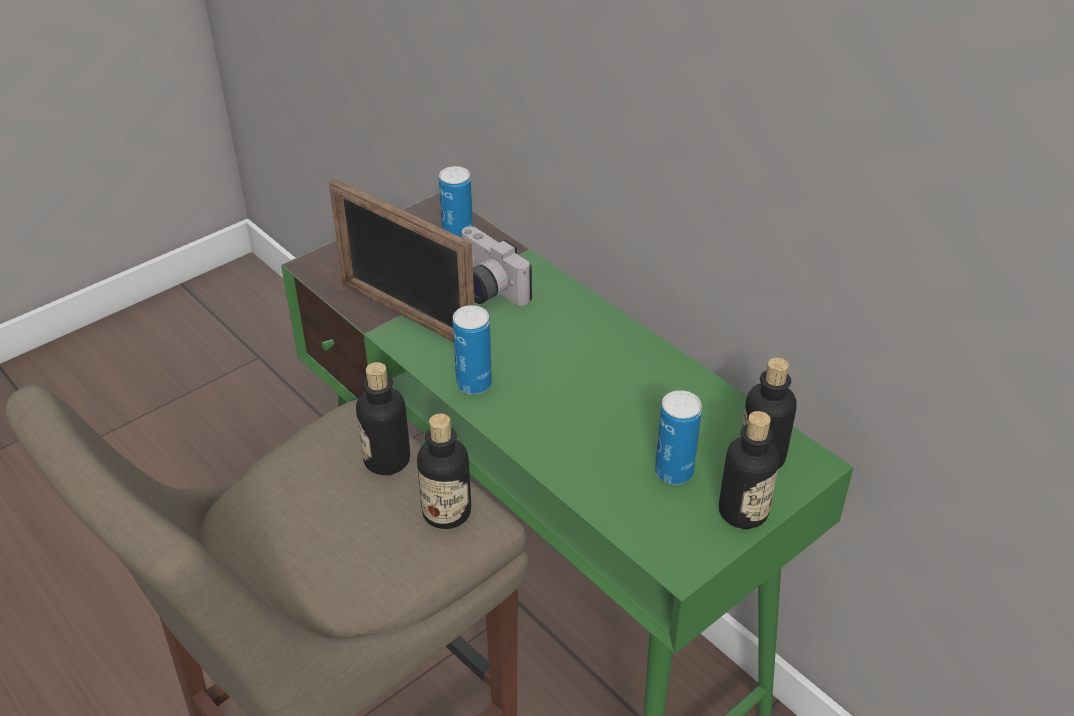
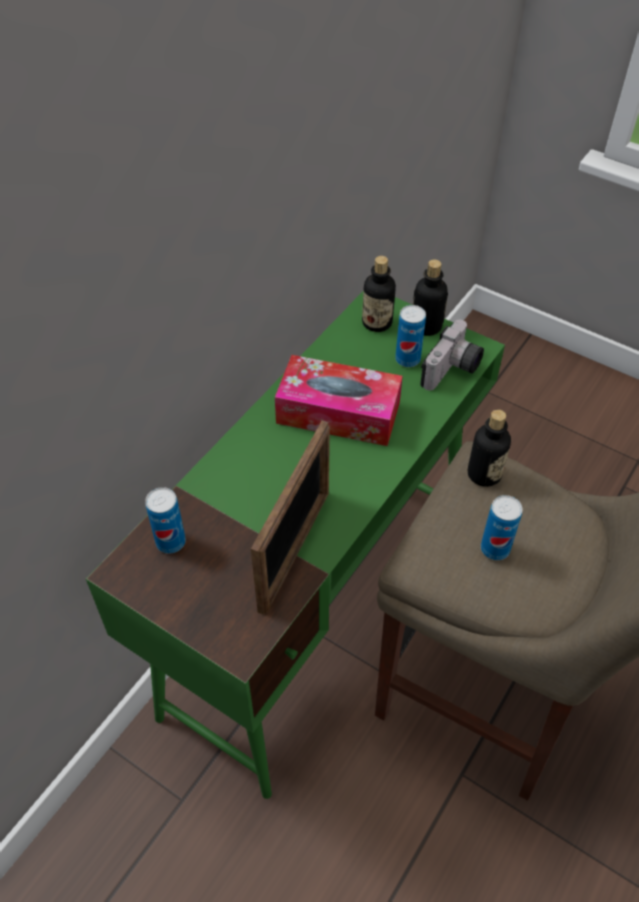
camera: 105 degrees left, 10 degrees up
bottle [356,362,410,475] -> none
can [452,305,492,394] -> can moved to [481,495,523,560]
camera [461,226,532,306] -> camera moved to [420,320,484,390]
none -> tissue box [275,355,403,446]

